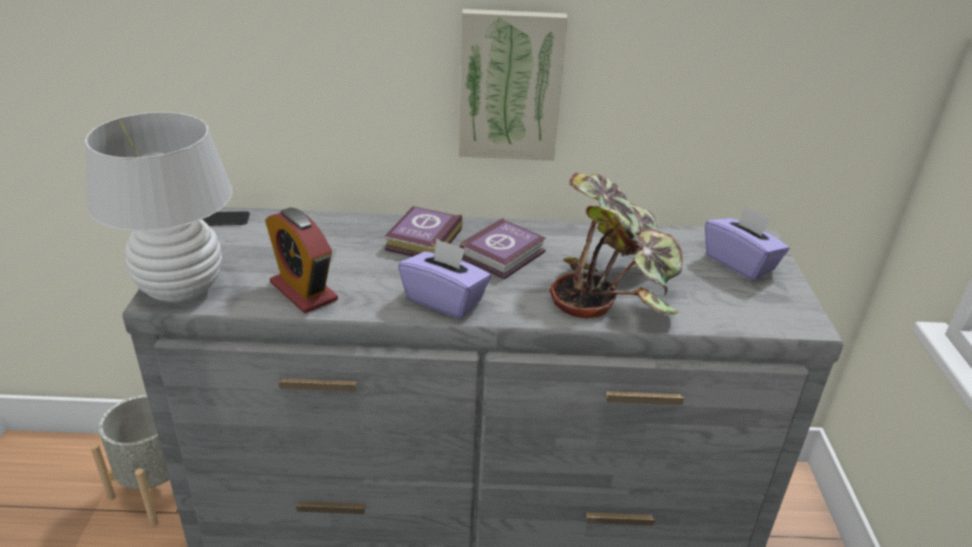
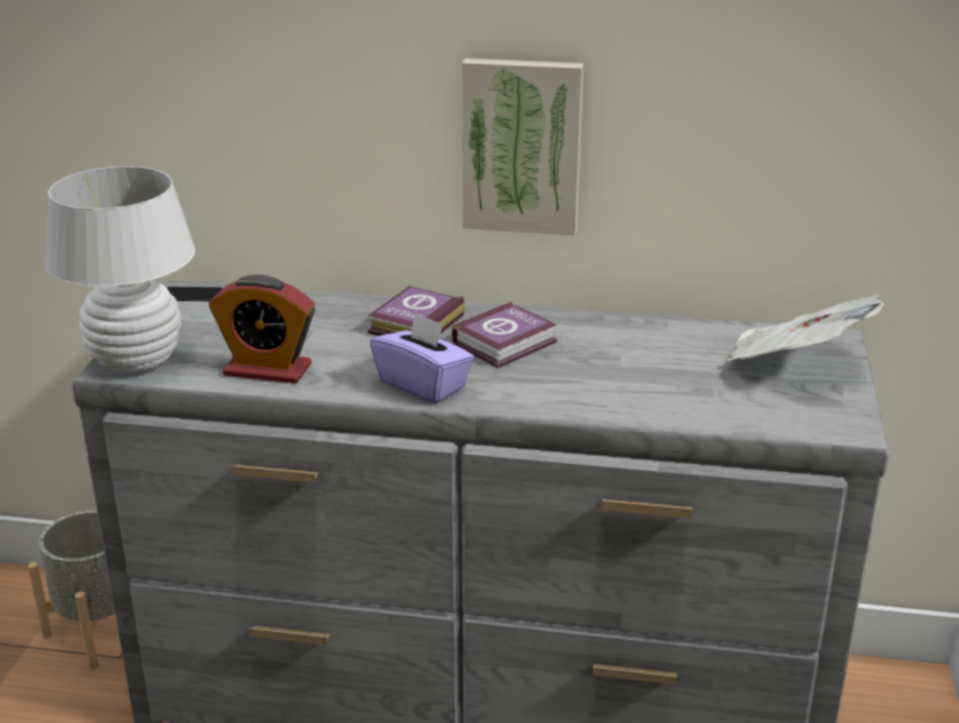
camera: 10 degrees right, 5 degrees down
alarm clock [265,207,338,313] -> alarm clock turned 45 degrees counterclockwise [209,275,315,383]
potted plant [550,173,683,318] -> none
purple tissue box [705,206,790,281] -> newspaper [727,295,884,361]

